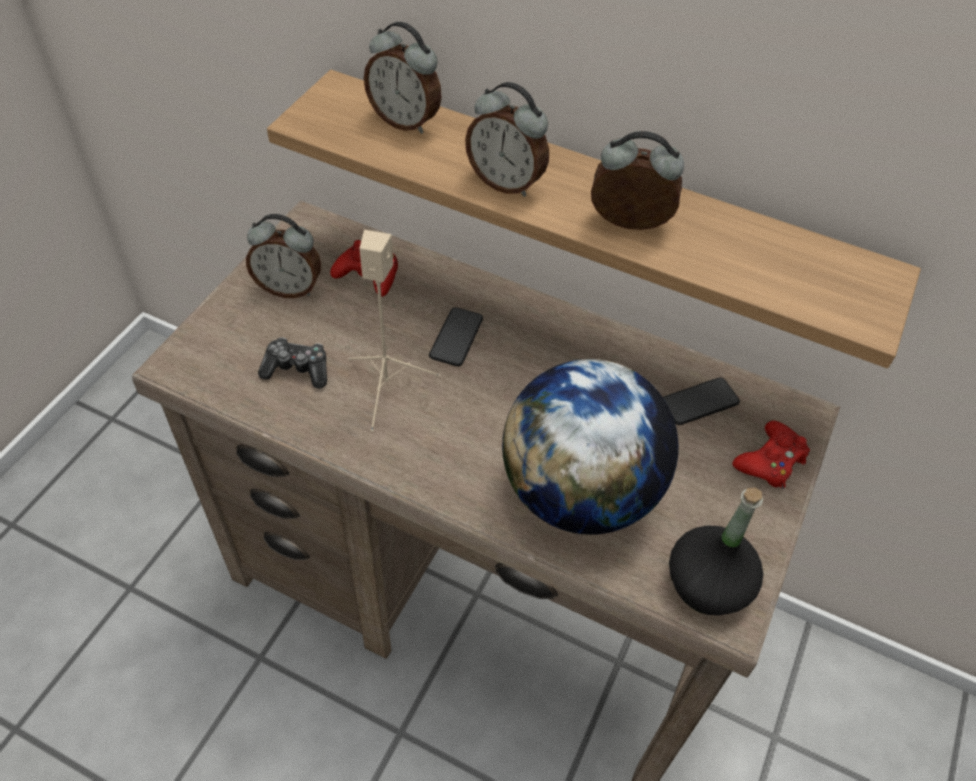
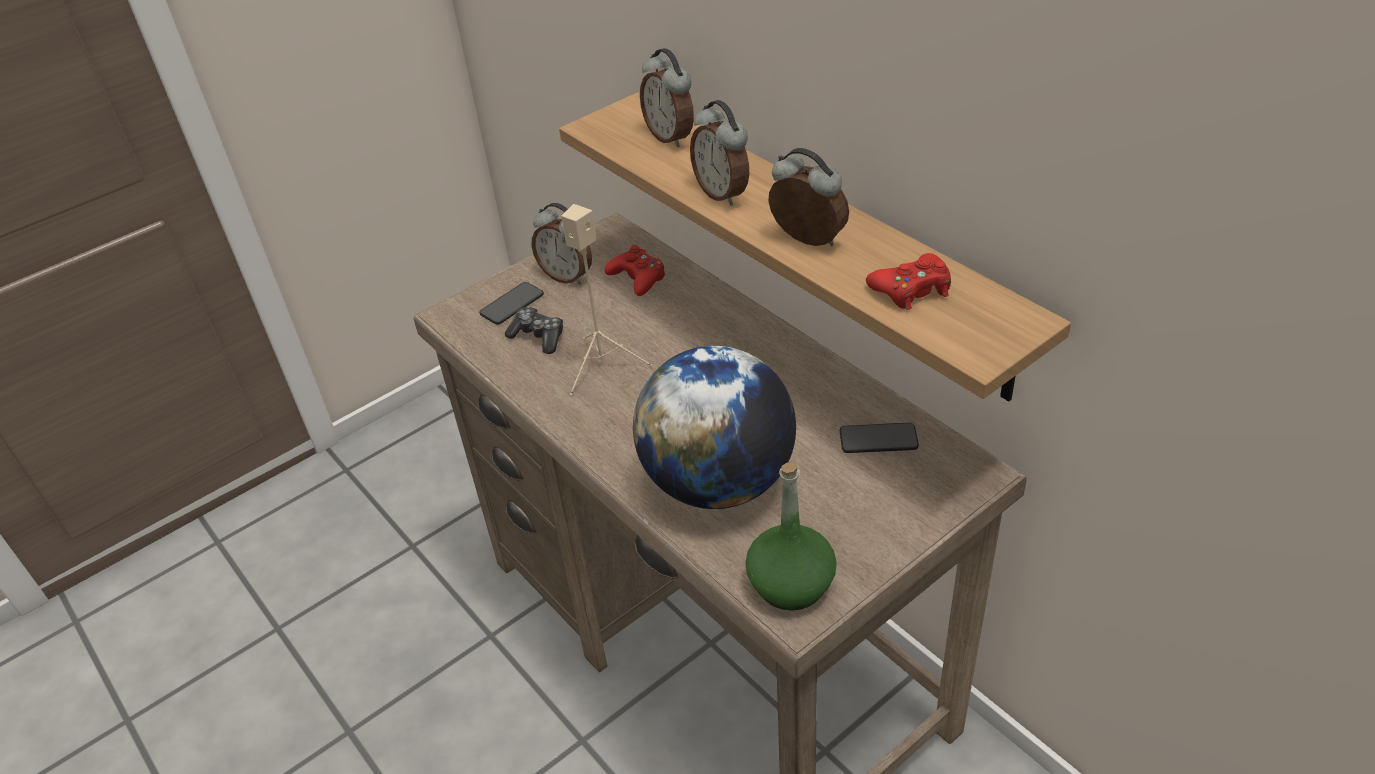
camera: 30 degrees right, 10 degrees down
phone [429,307,483,366] -> phone moved to [479,282,544,324]
black bottle [669,487,763,615] -> green bottle [745,462,837,611]
red game controller [732,420,810,489] -> red game controller moved to [866,253,951,310]

